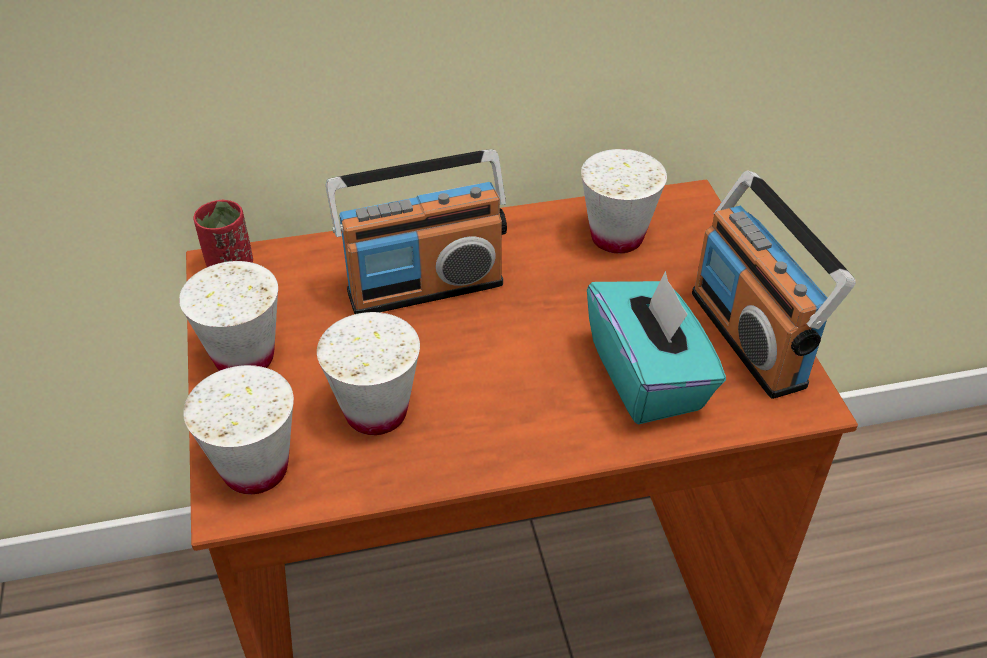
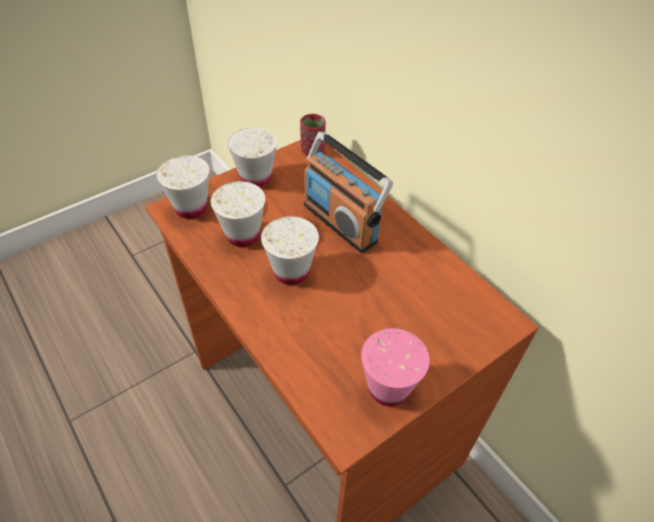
camera: 65 degrees right, 5 degrees up
white cup [581,149,667,254] -> white cup moved to [261,216,319,285]
turquoise tissue box [587,271,726,424] -> none
radio [692,170,856,399] -> pink cup [361,328,430,406]

